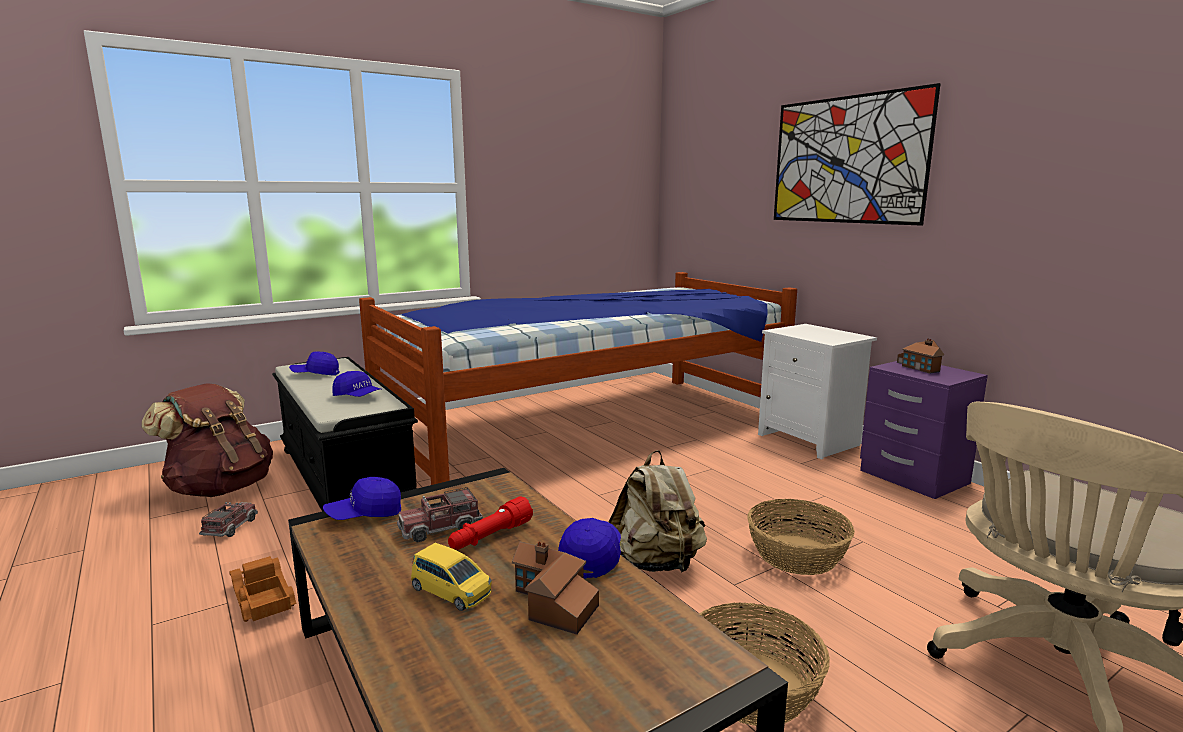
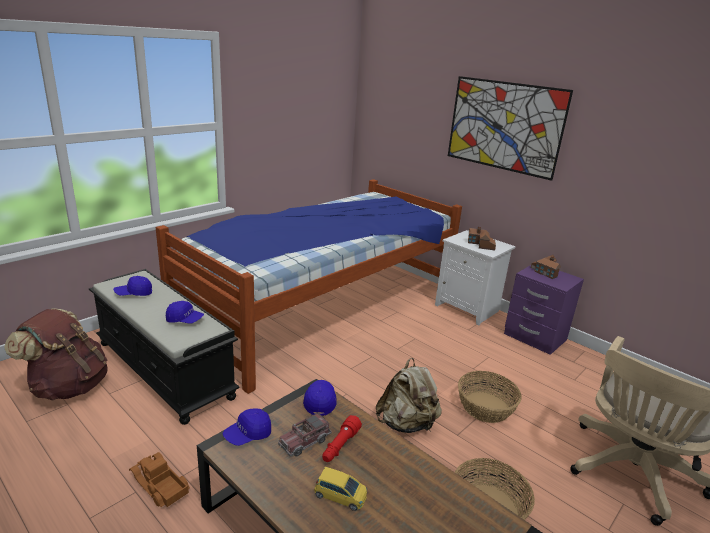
camera: 15 degrees left, 10 degrees up
toy truck [199,502,258,537] -> none
toy house [512,542,599,635] -> toy house moved to [468,227,496,251]
blue cap [558,518,621,579] -> blue cap moved to [303,380,337,416]

